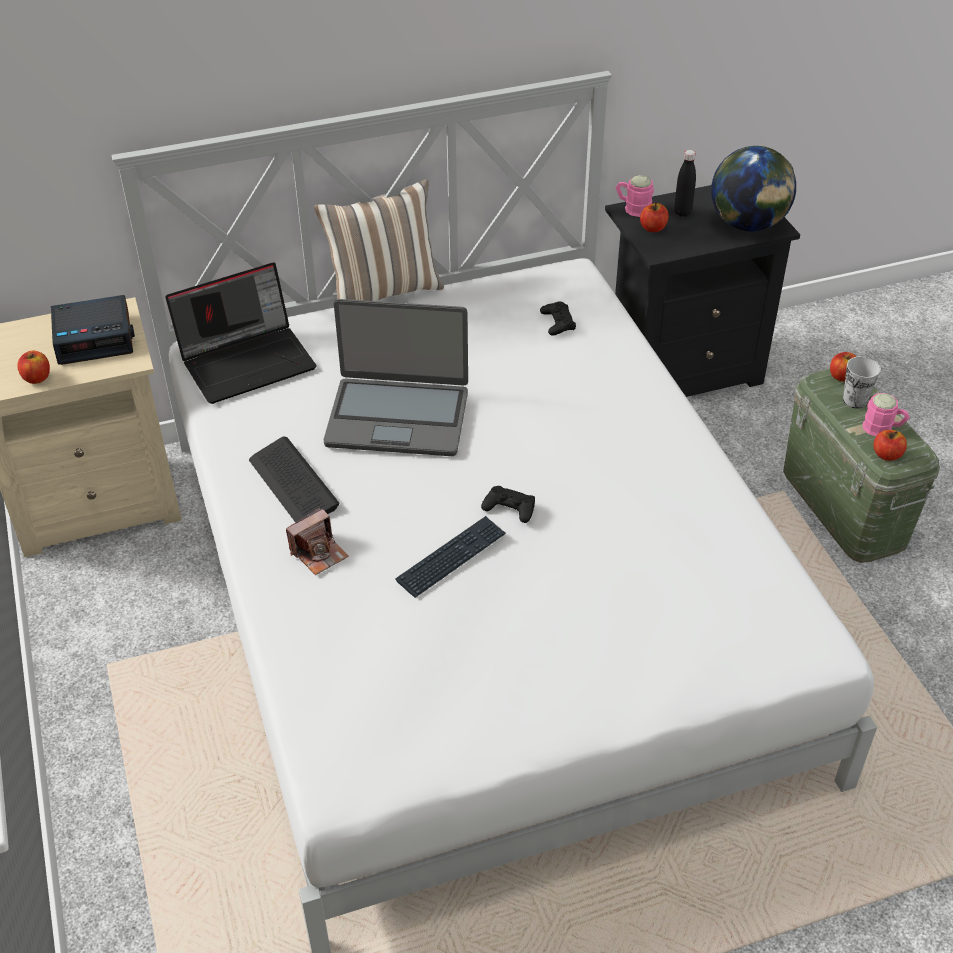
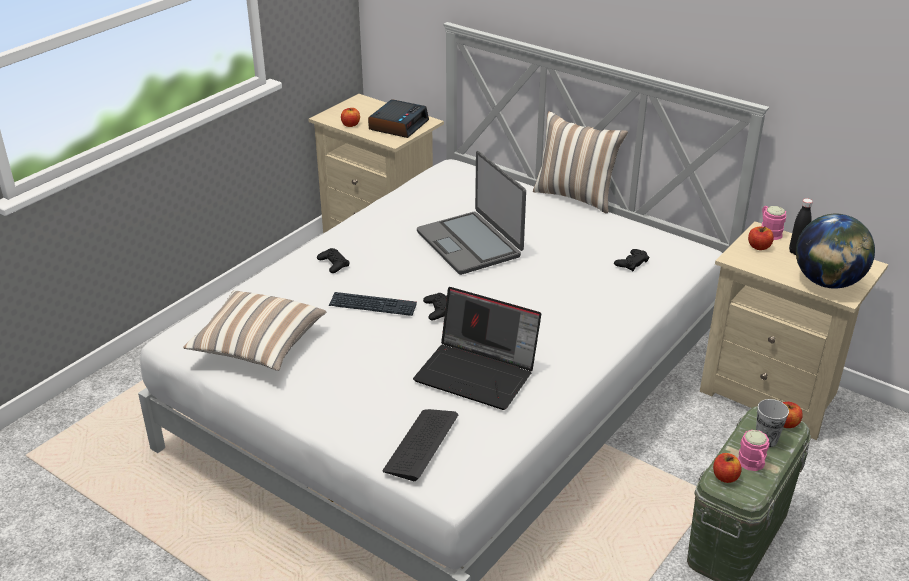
camera: 55 degrees right, 10 degrees down
alarm clock [51,295,135,365] -> alarm clock turned 105 degrees counterclockwise [368,99,429,138]
laptop [165,263,316,404] -> laptop moved to [413,287,541,410]
keyboard [249,437,340,522] -> keyboard moved to [382,409,458,481]
camera [286,507,349,575] -> black game controller [317,248,350,273]
black nightstand [605,185,800,397] -> beige nightstand [700,221,888,440]
none -> pillow [183,290,326,371]

